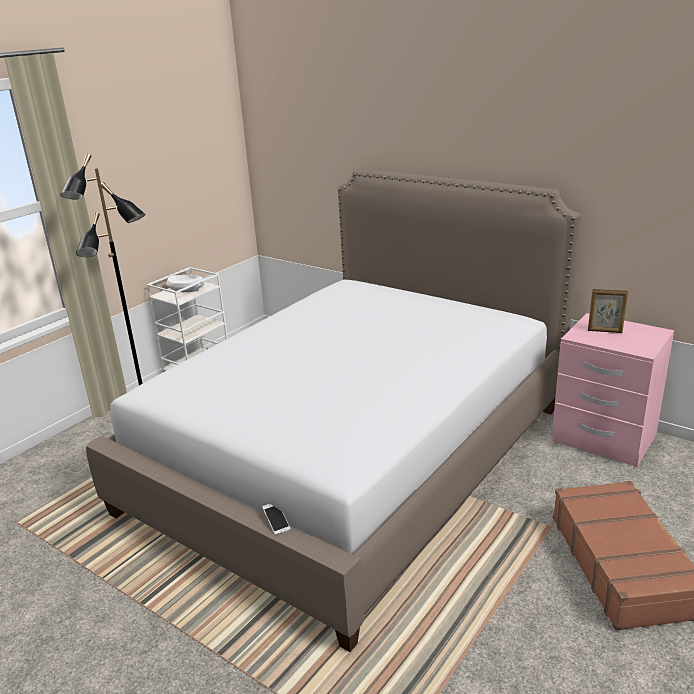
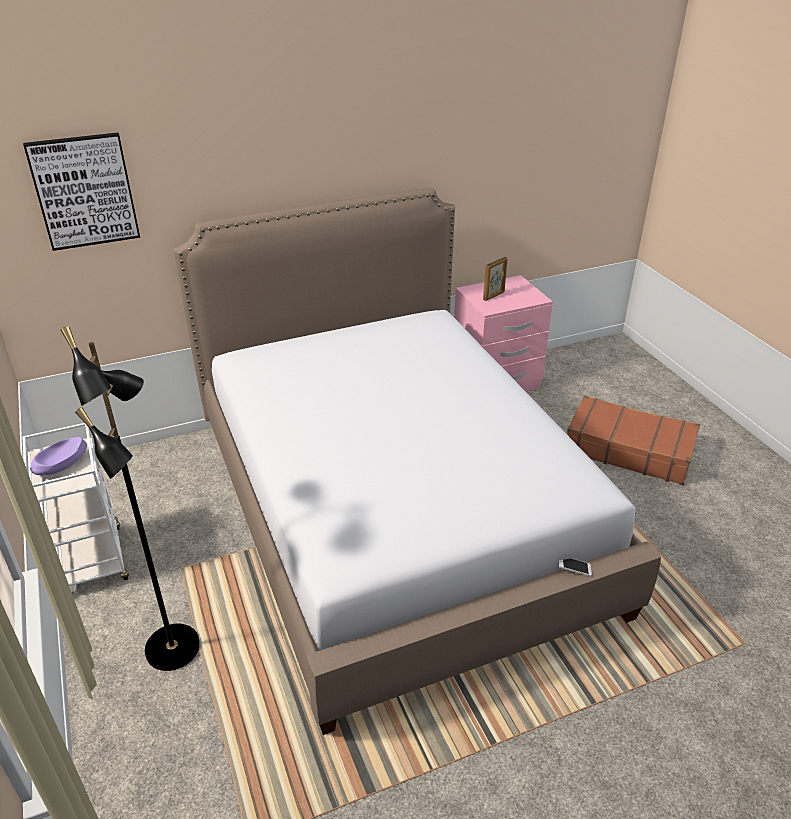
camera: 60 degrees left, 10 degrees up
white bowl [166,275,205,292] -> purple bowl [30,437,87,476]
none -> picture [23,132,140,251]

